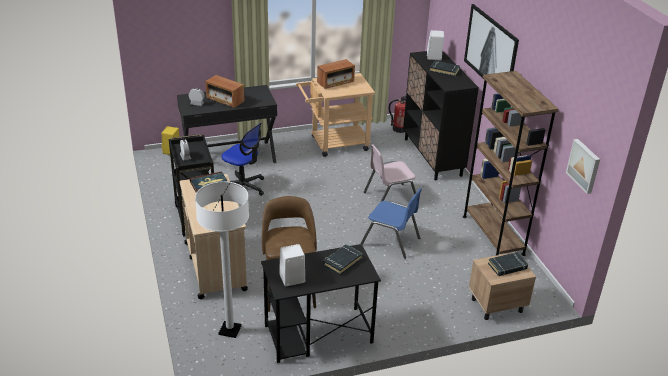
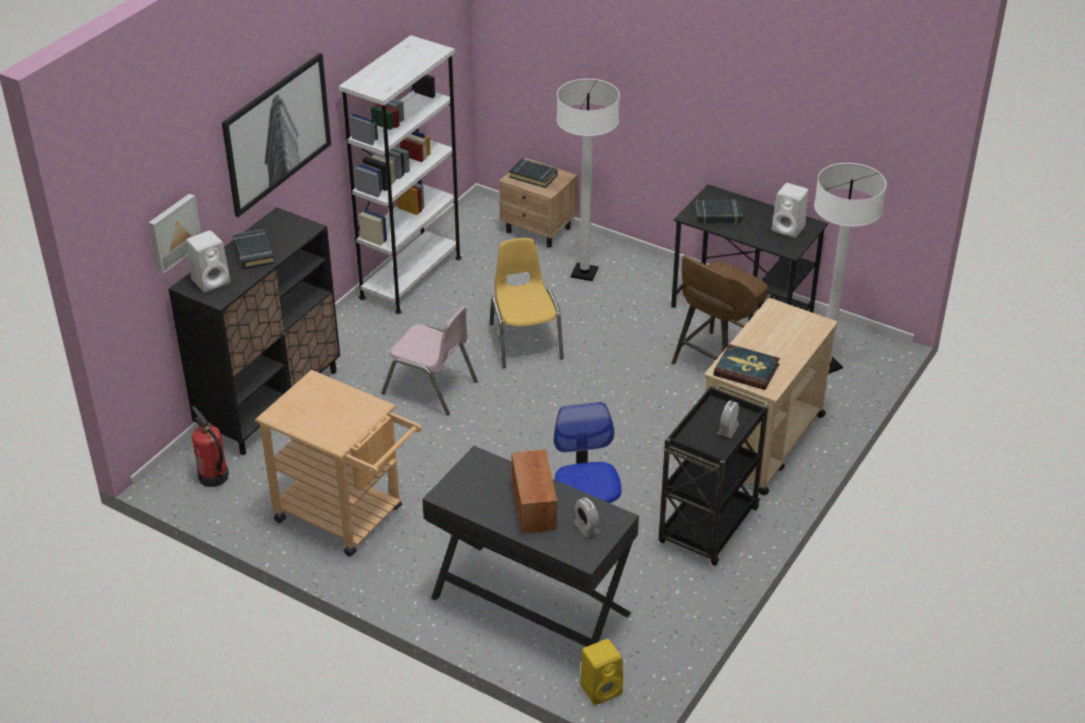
camera: 130 degrees left, 5 degrees up
radio [317,59,355,89] -> none
blue chair [360,188,422,259] -> yellow chair [490,238,564,368]
brown bookcase [463,71,559,256] -> white bookcase [338,35,461,314]
picture [566,139,600,194] -> picture moved to [148,194,201,274]
none -> white floor lamp [556,79,620,281]

